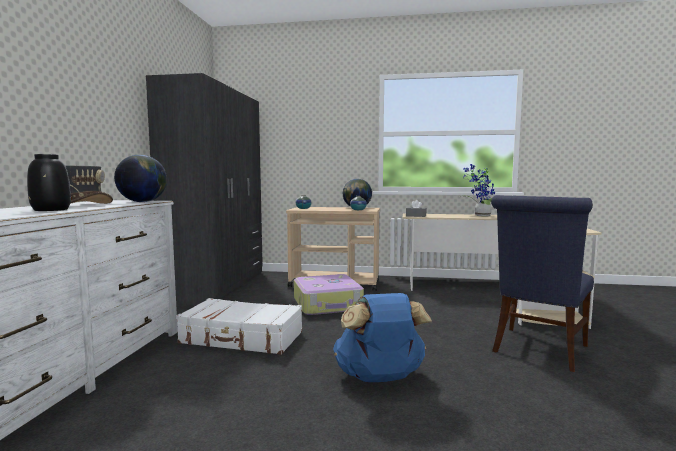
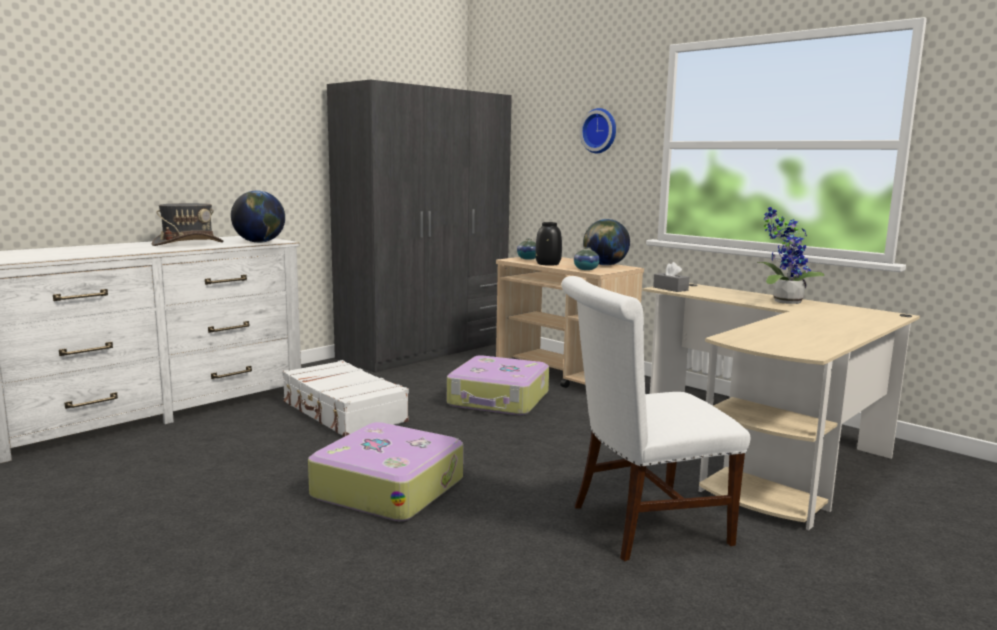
camera: 35 degrees right, 5 degrees up
black vase [27,154,71,211] -> black vase moved to [535,222,562,266]
blue backpack [333,293,432,382] -> suitcase [308,422,463,521]
blue chair [491,195,594,372] -> white chair [561,276,750,561]
none -> wall clock [580,108,616,153]

